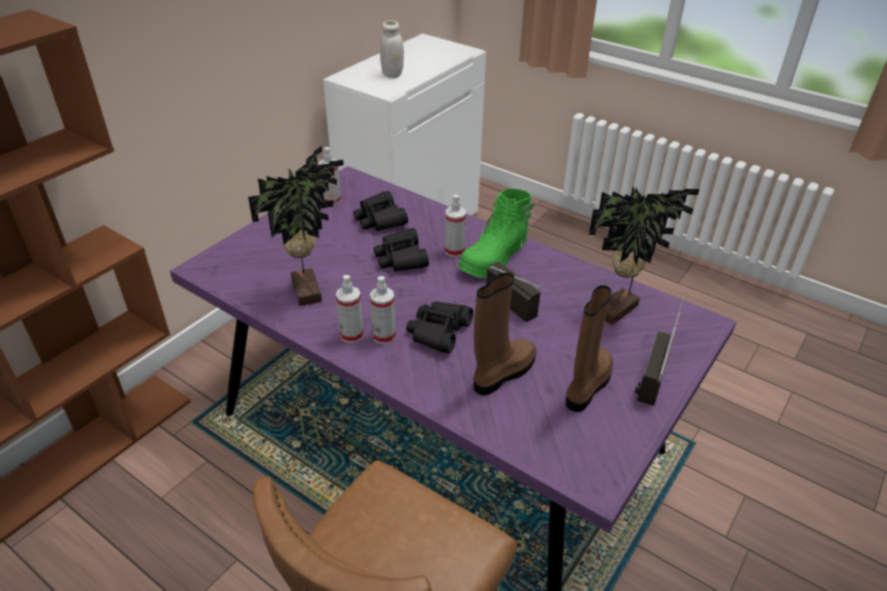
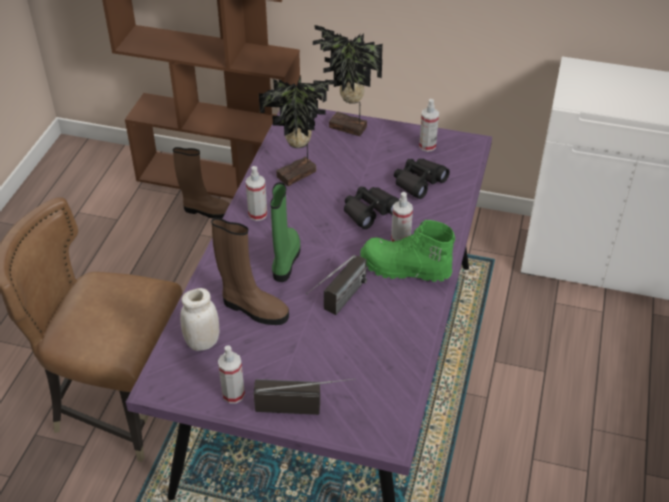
camera: 70 degrees right, 5 degrees up
spray bottle [370,276,396,344] -> spray bottle moved to [218,345,245,404]
white jar [380,20,404,78] -> white jar moved to [180,288,220,351]
black binoculars [406,301,473,353] -> green boot [270,182,300,282]
brown boot [566,285,613,412] -> brown boot moved to [173,147,230,219]
potted plant [589,187,700,325] -> potted plant moved to [313,25,383,136]

